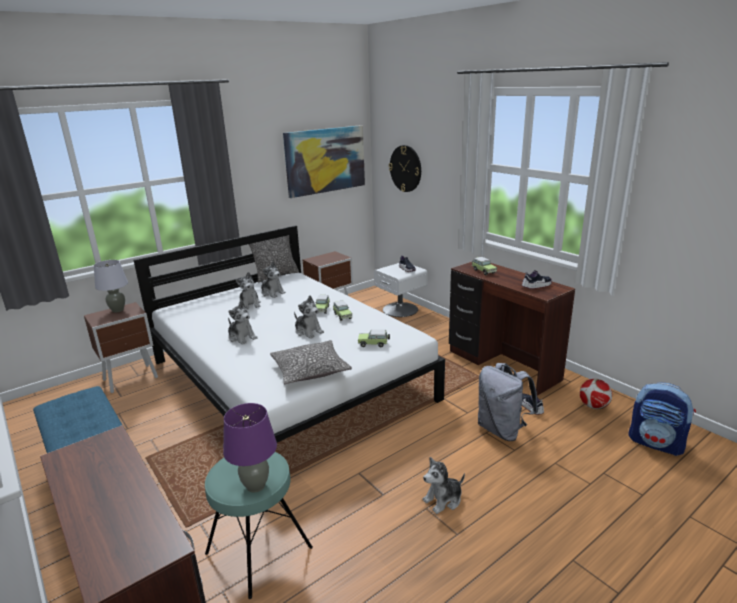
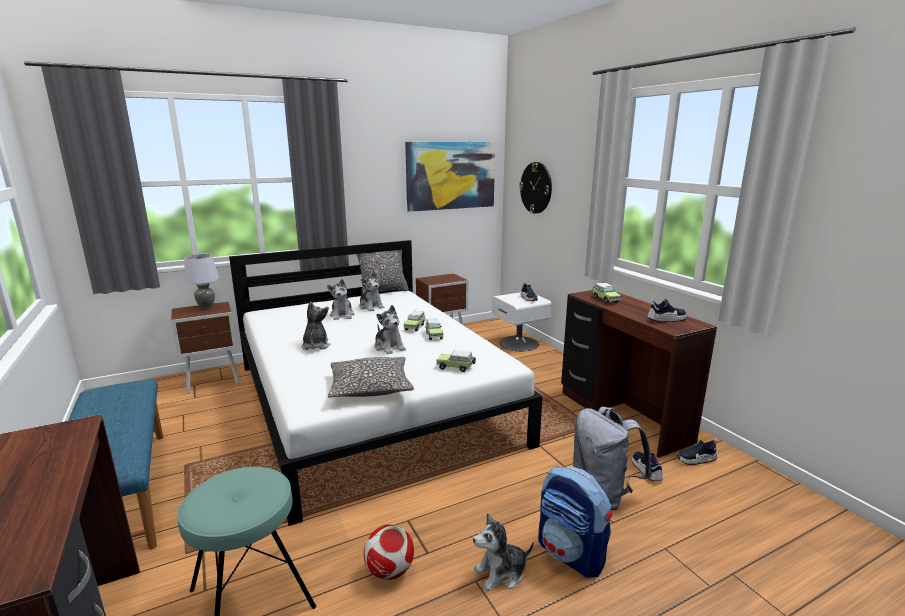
camera: 10 degrees right, 5 degrees down
purple table lamp [223,403,277,493] -> none
plush toy [228,301,258,345] -> plush toy turned 150 degrees counterclockwise [301,301,331,350]
football [580,379,612,409] -> football moved to [364,524,414,580]
backpack [628,382,696,456] -> backpack moved to [538,466,612,578]
none -> shoe [676,439,717,465]

